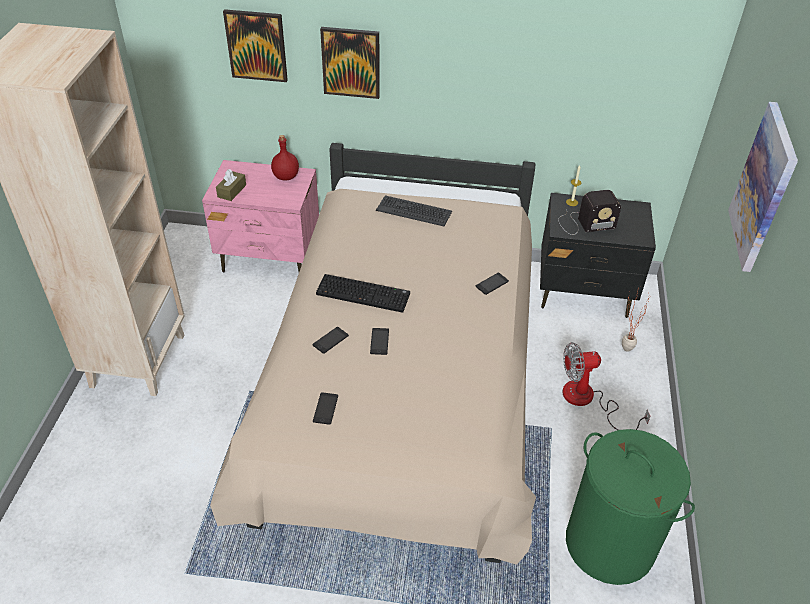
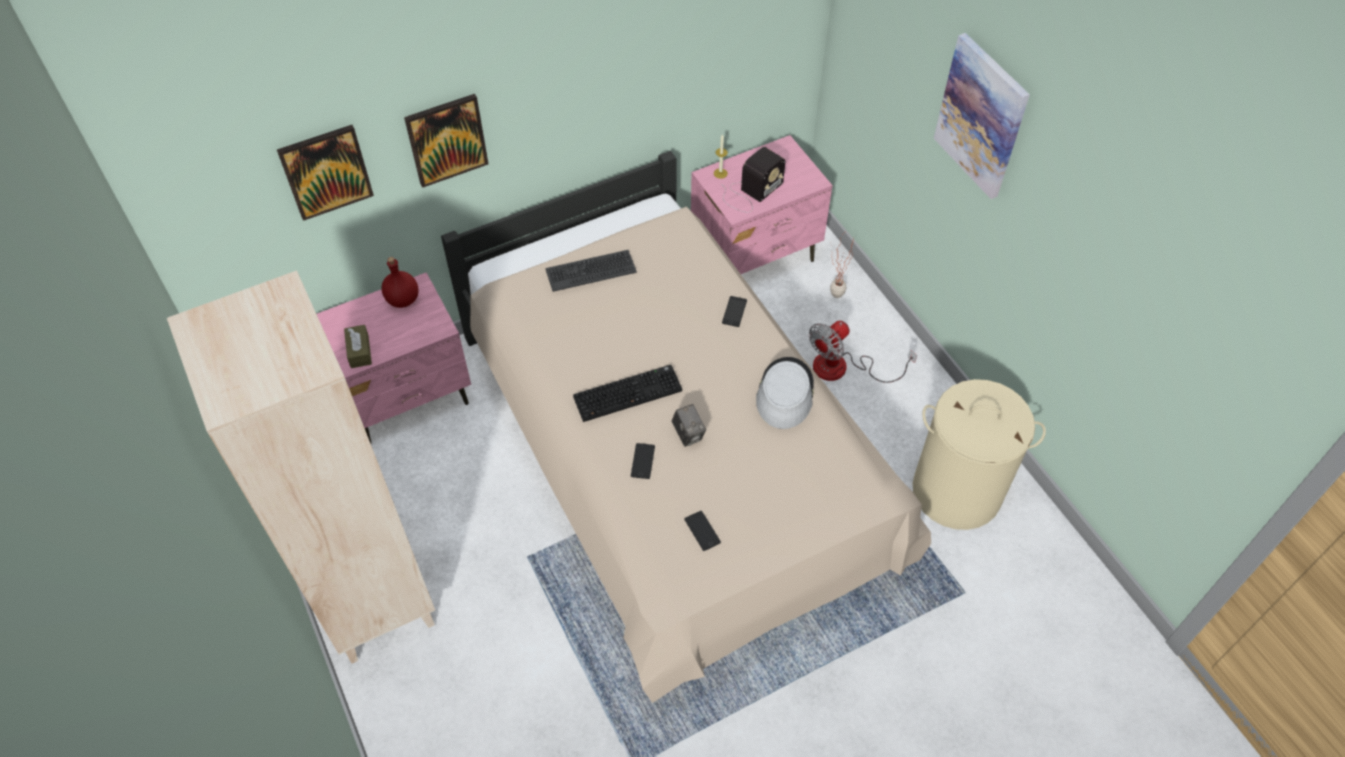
camera: 35 degrees left, 10 degrees up
phone [370,328,389,355] -> camera [672,404,706,447]
black nightstand [540,193,656,318] -> pink nightstand [691,135,833,274]
green laundry basket [566,429,695,585] -> beige laundry basket [913,379,1046,530]
none -> grey hat [756,357,814,429]

